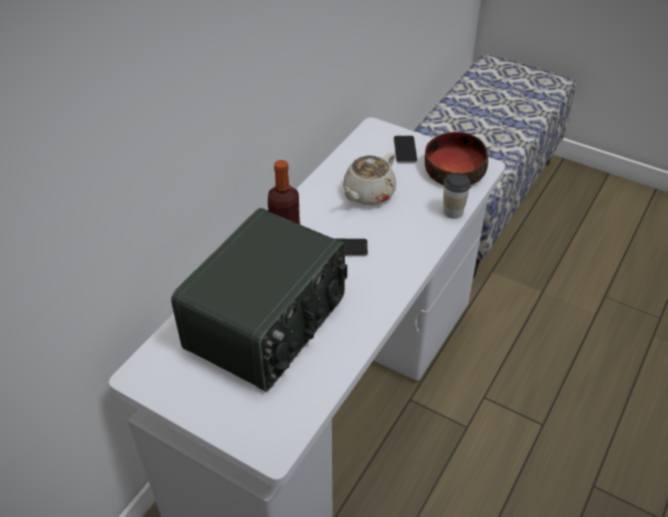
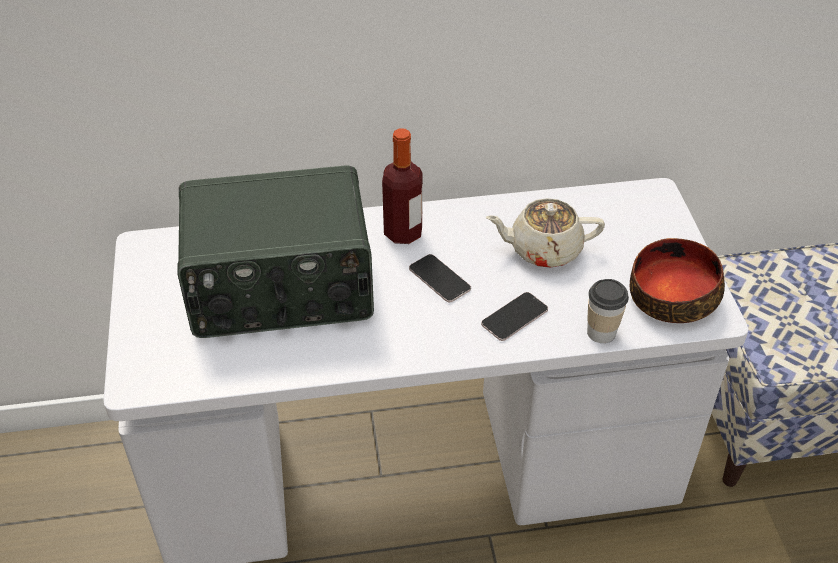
camera: 50 degrees right, 0 degrees up
phone [394,136,417,163] -> phone moved to [481,292,548,341]

